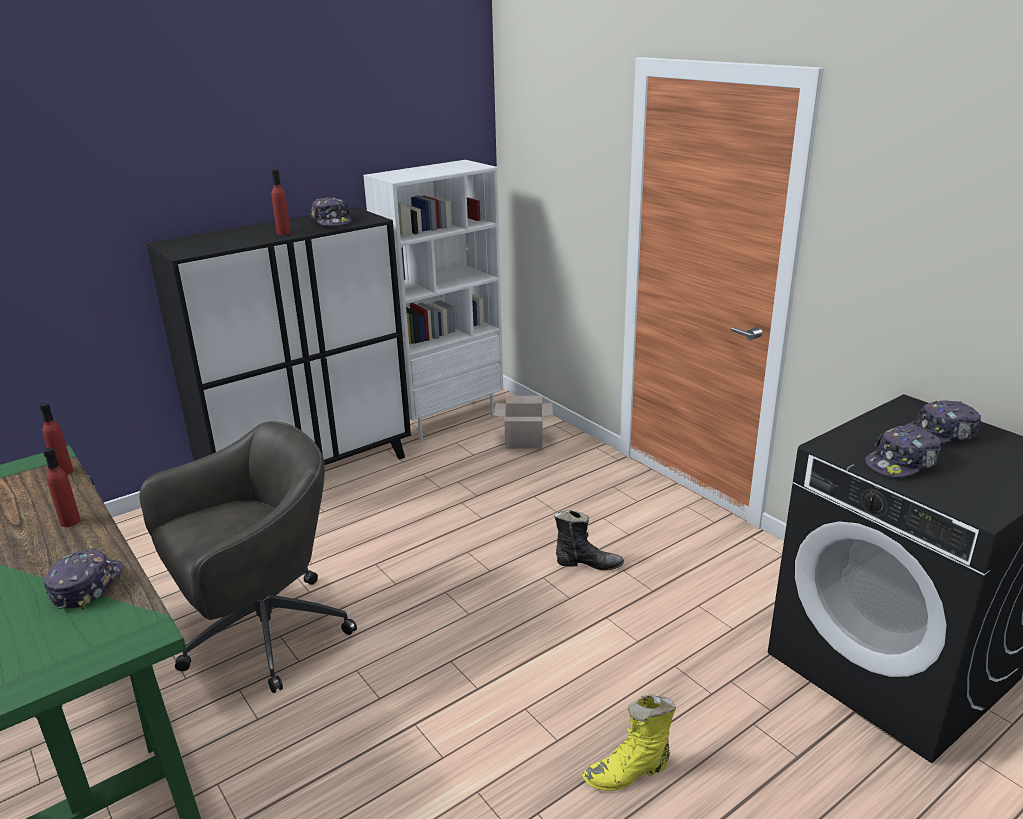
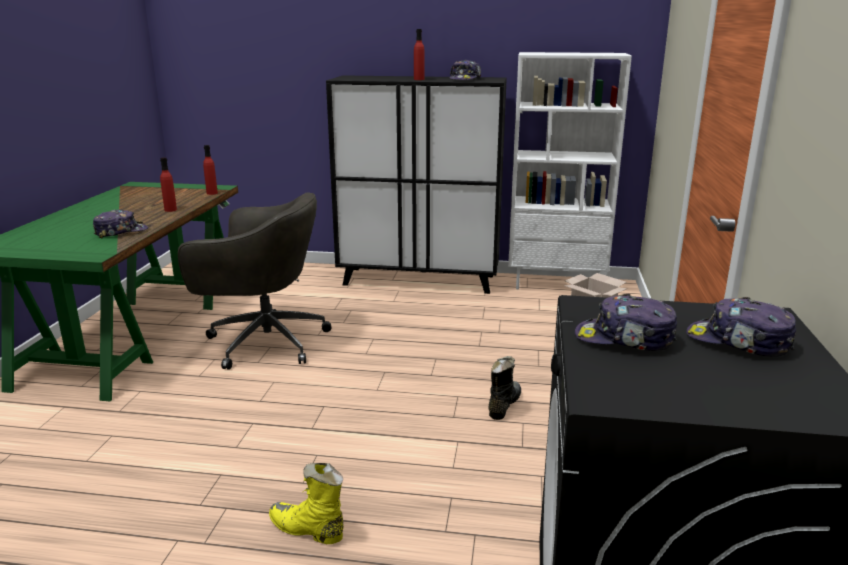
camera: 45 degrees right, 5 degrees down
black boot [554,510,624,570] -> black boot turned 120 degrees counterclockwise [488,356,521,420]

